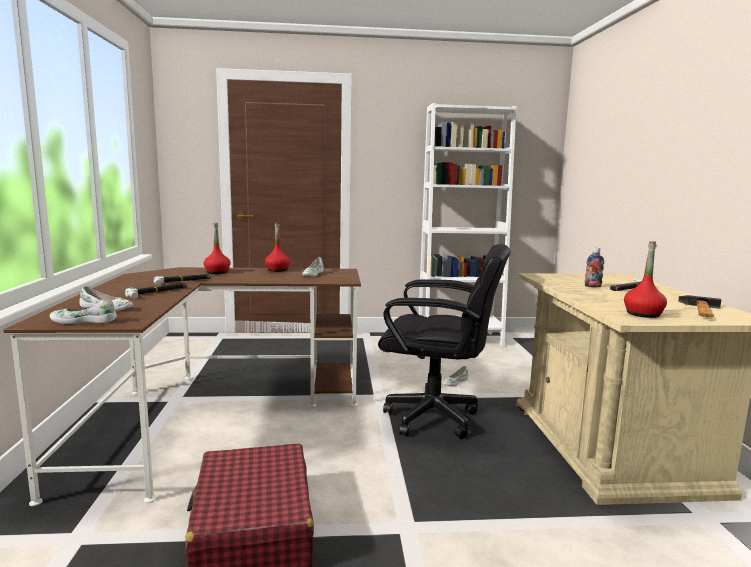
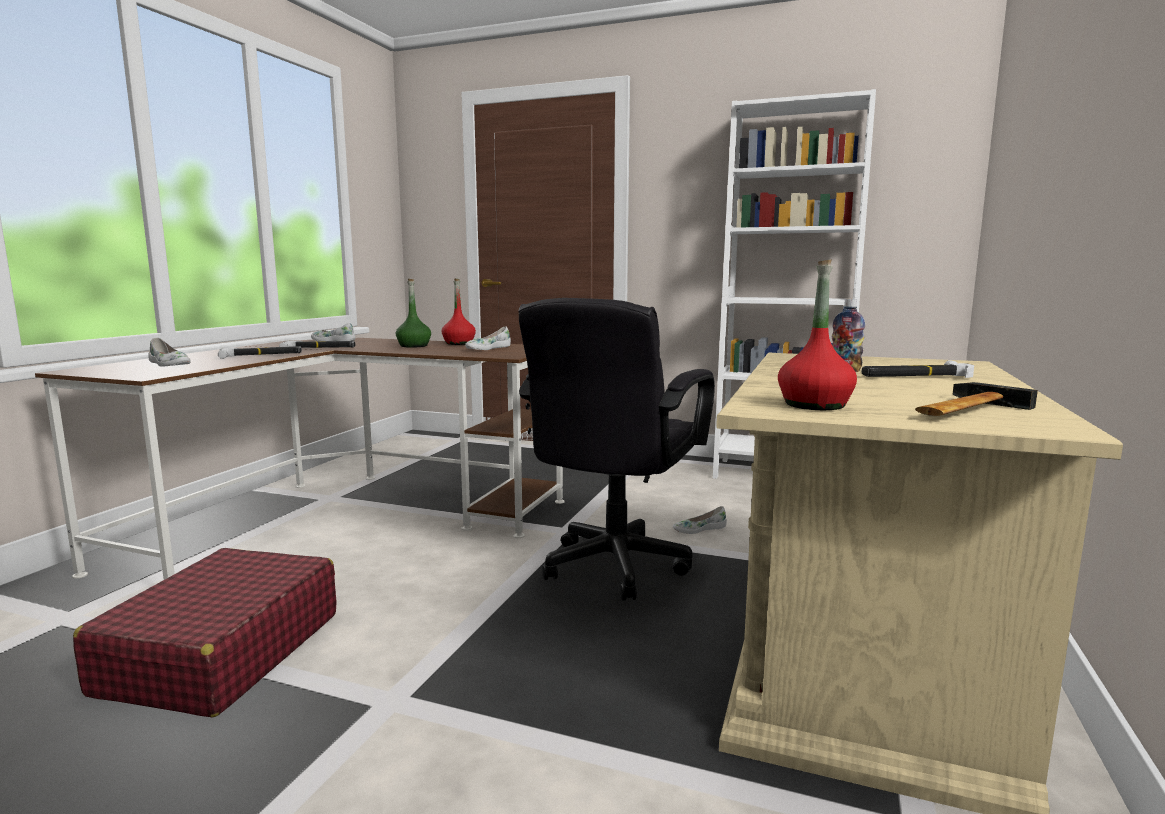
camera: 25 degrees right, 0 degrees up
white shoe [50,300,117,324] -> white shoe moved to [311,323,355,341]
red bottle [204,223,231,274] -> none
black office chair [378,244,511,439] -> black office chair turned 75 degrees clockwise [518,298,715,601]
none -> green bottle [396,279,431,348]

